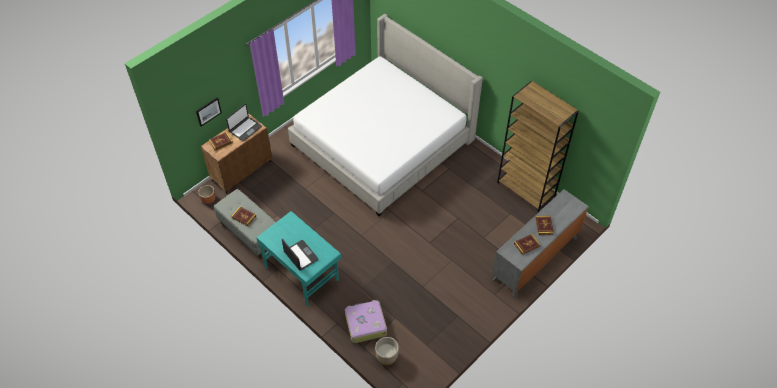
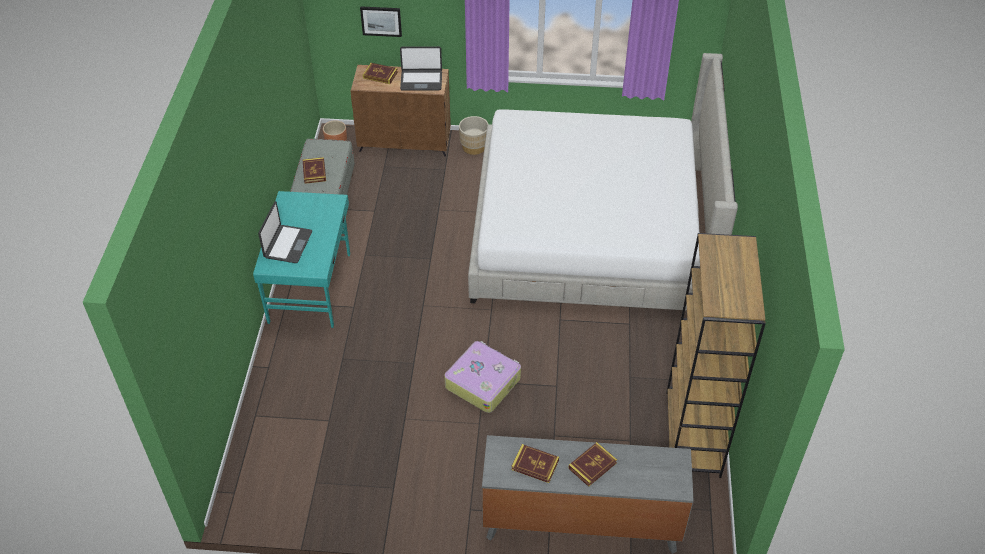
camera: 50 degrees right, 5 degrees down
suitcase [345,300,387,343] -> suitcase moved to [444,341,521,413]
beige planter [375,337,399,365] -> beige planter moved to [459,116,489,155]

